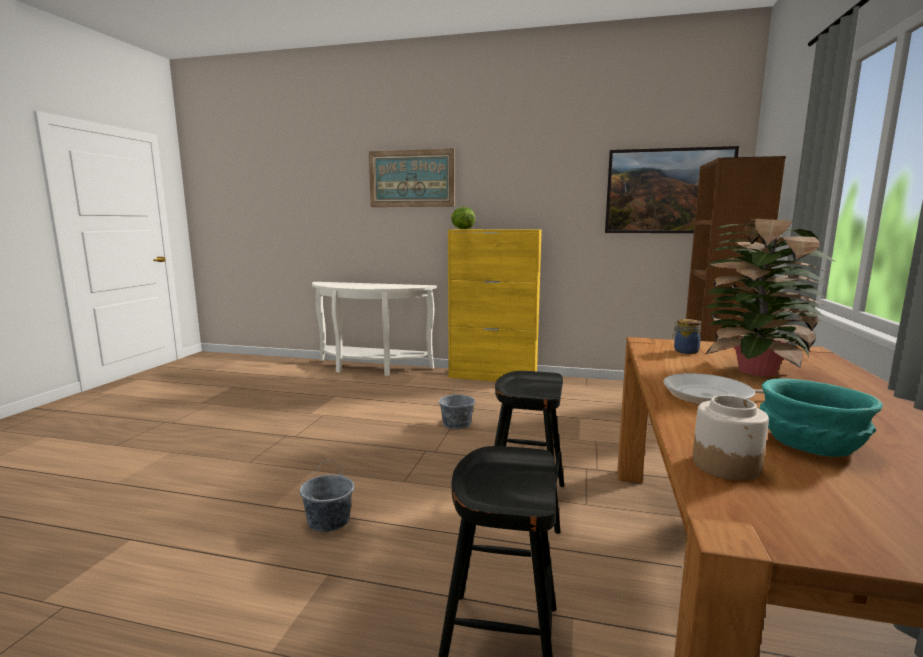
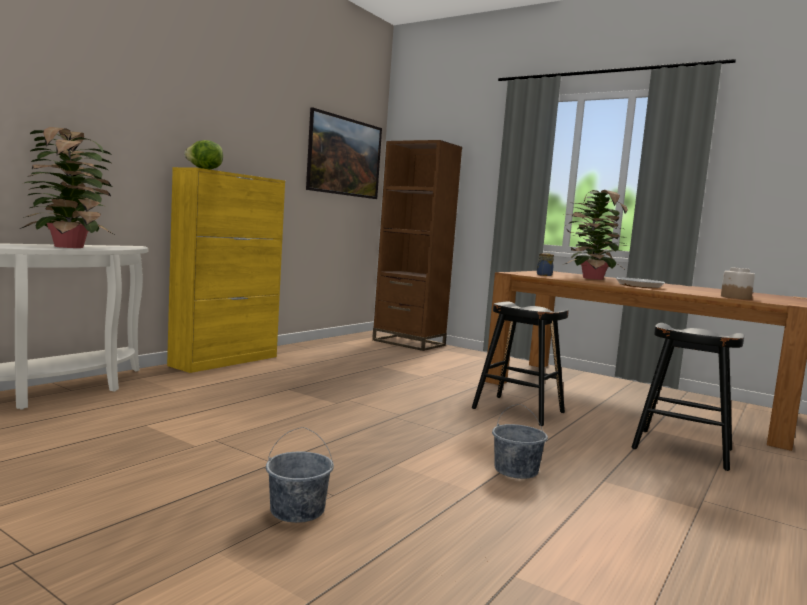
camera: 70 degrees left, 5 degrees down
picture [369,148,455,207] -> none
grey bucket [439,383,475,429] -> grey bucket moved to [266,427,334,523]
turquoise bowl [760,378,883,457] -> none
none -> potted plant [20,127,113,248]

